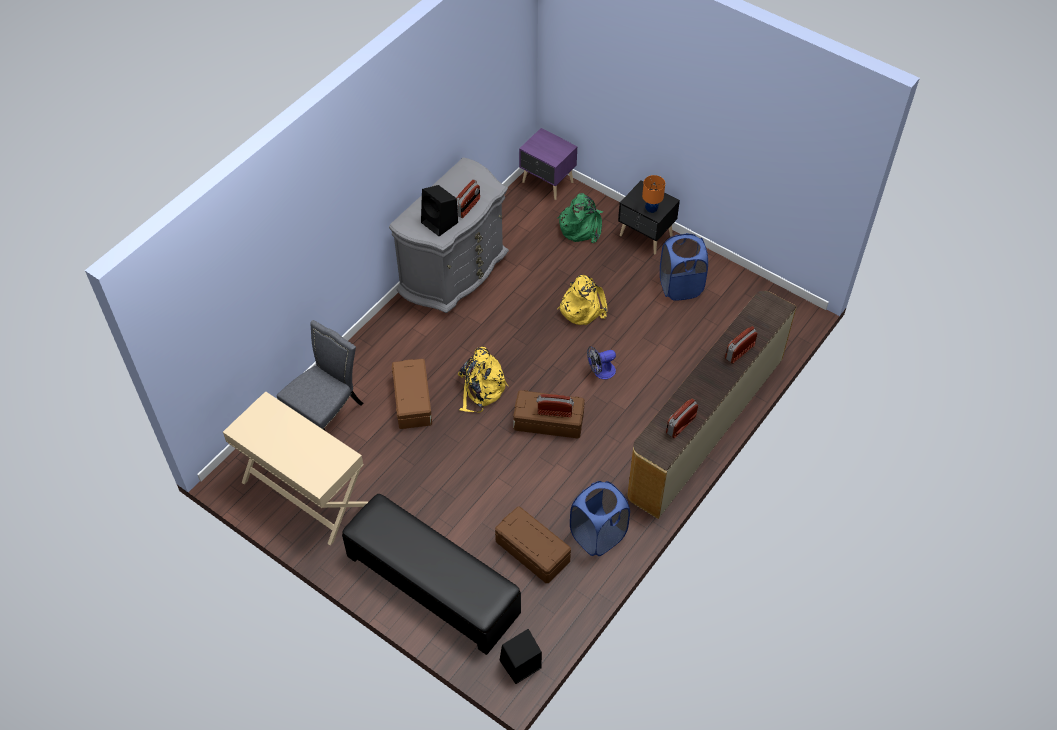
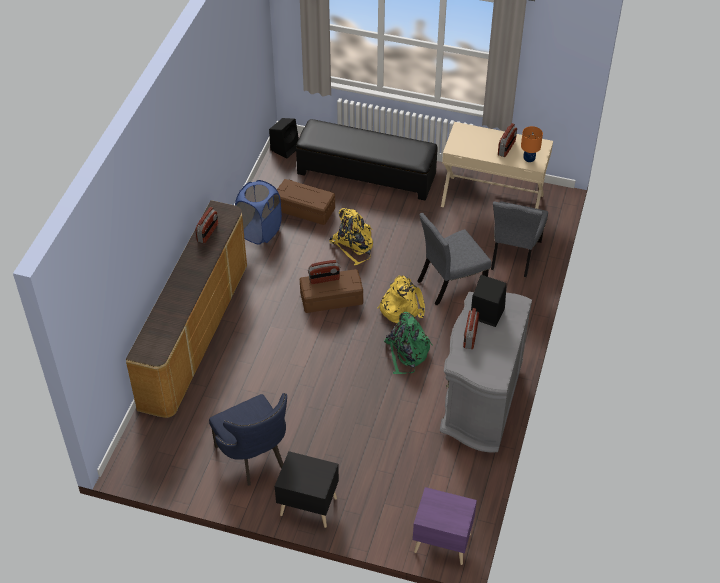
camera: 160 degrees right, 5 degrees down
brown storage box [392,359,432,429] -> grey chair [418,213,491,305]
green backpack [557,193,603,243] -> green backpack moved to [384,312,433,374]
yellow backpack [557,275,607,325] -> yellow backpack moved to [329,208,373,266]
fan [587,346,616,379] -> none
orange table lamp [642,175,665,213] -> orange table lamp moved to [521,126,543,162]
blue laundry basket [660,233,708,301] -> blue chair [209,393,287,486]
radio [725,326,757,364] -> radio moved to [498,123,517,157]

